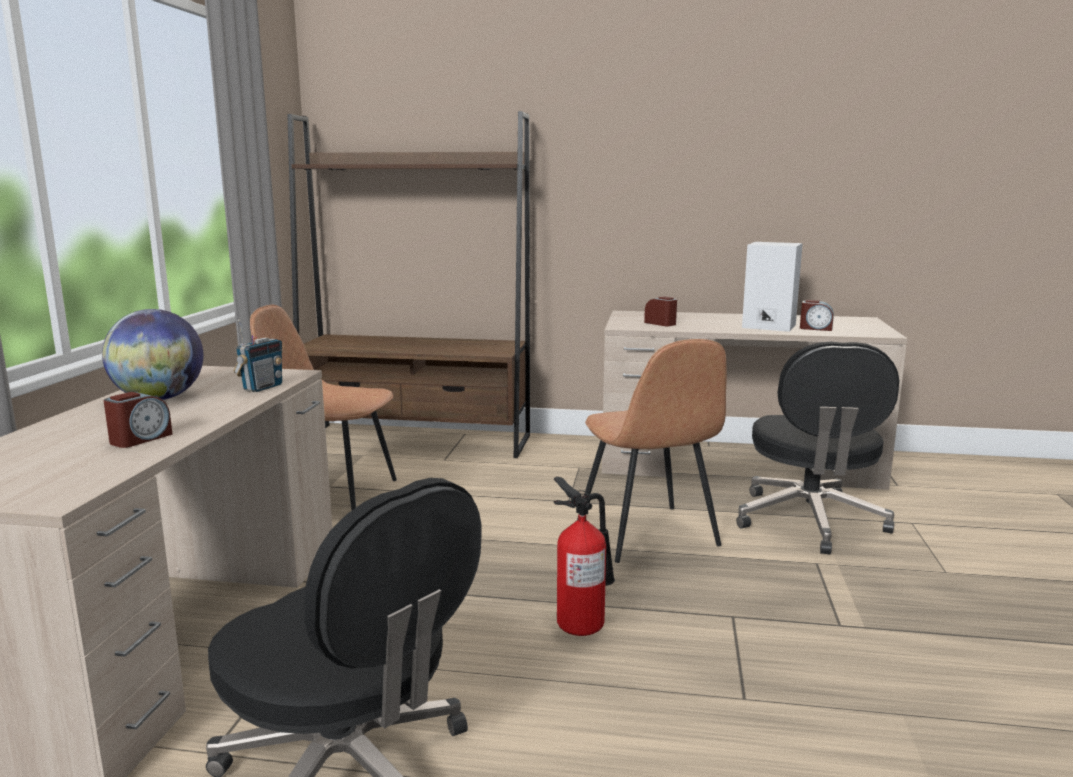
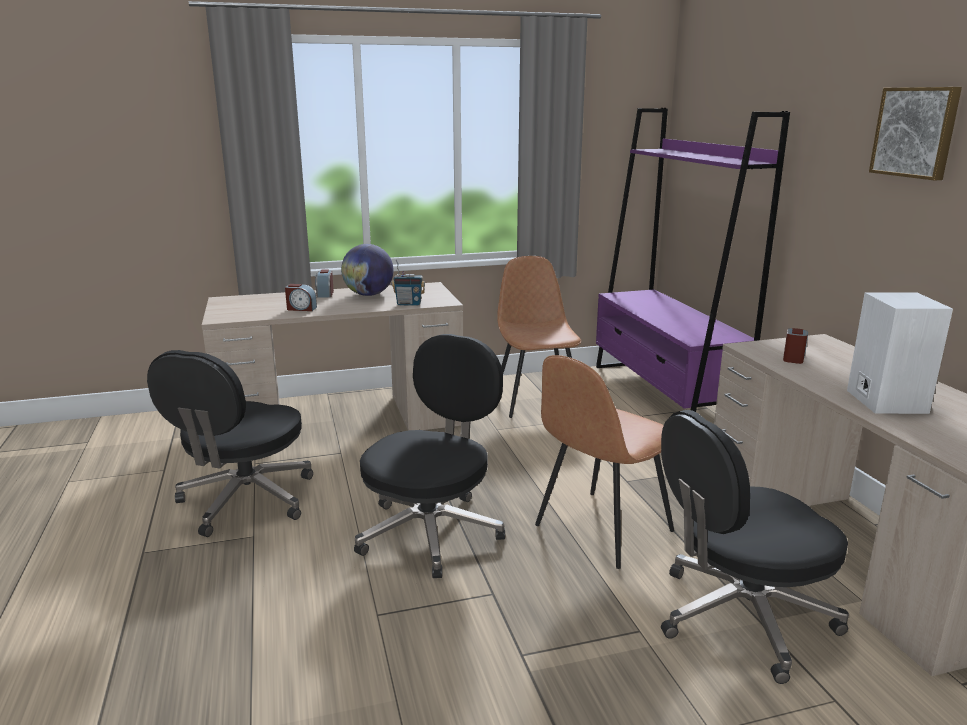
camera: 65 degrees right, 5 degrees up
brown bookcase [287,111,530,458] -> purple bookcase [596,108,790,412]
fire extinguisher [554,477,615,636] -> black office chair [354,334,505,578]
alarm clock [800,300,834,331] -> alarm clock moved to [315,270,334,298]
none -> picture [869,87,962,181]

